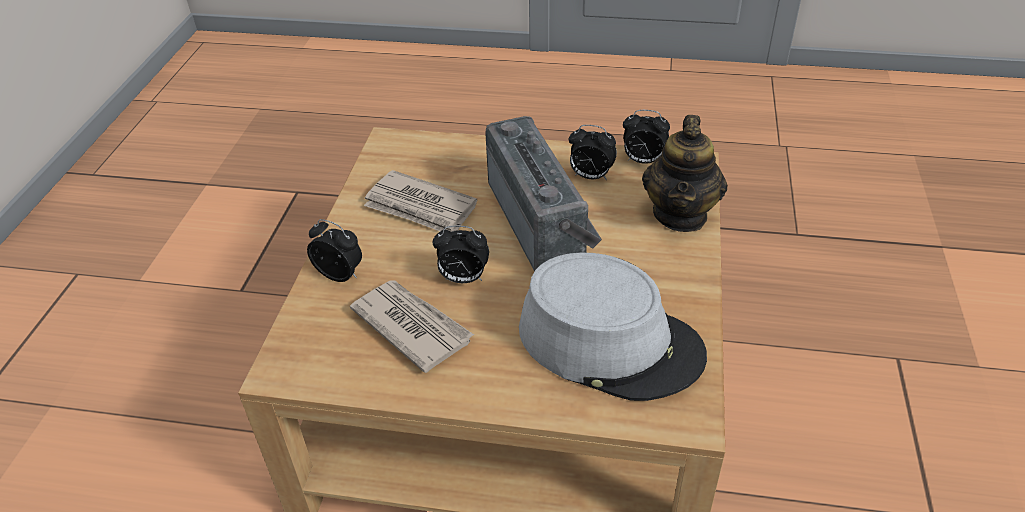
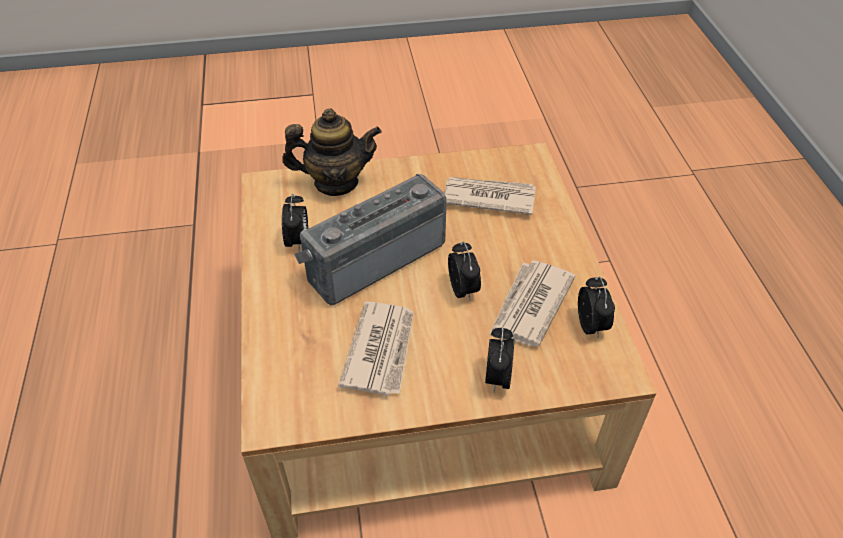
camera: 110 degrees left, 5 degrees up
grey hat [519,252,707,401] -> newspaper [445,177,536,215]
alarm clock [623,110,670,164] -> alarm clock moved to [578,277,615,338]

